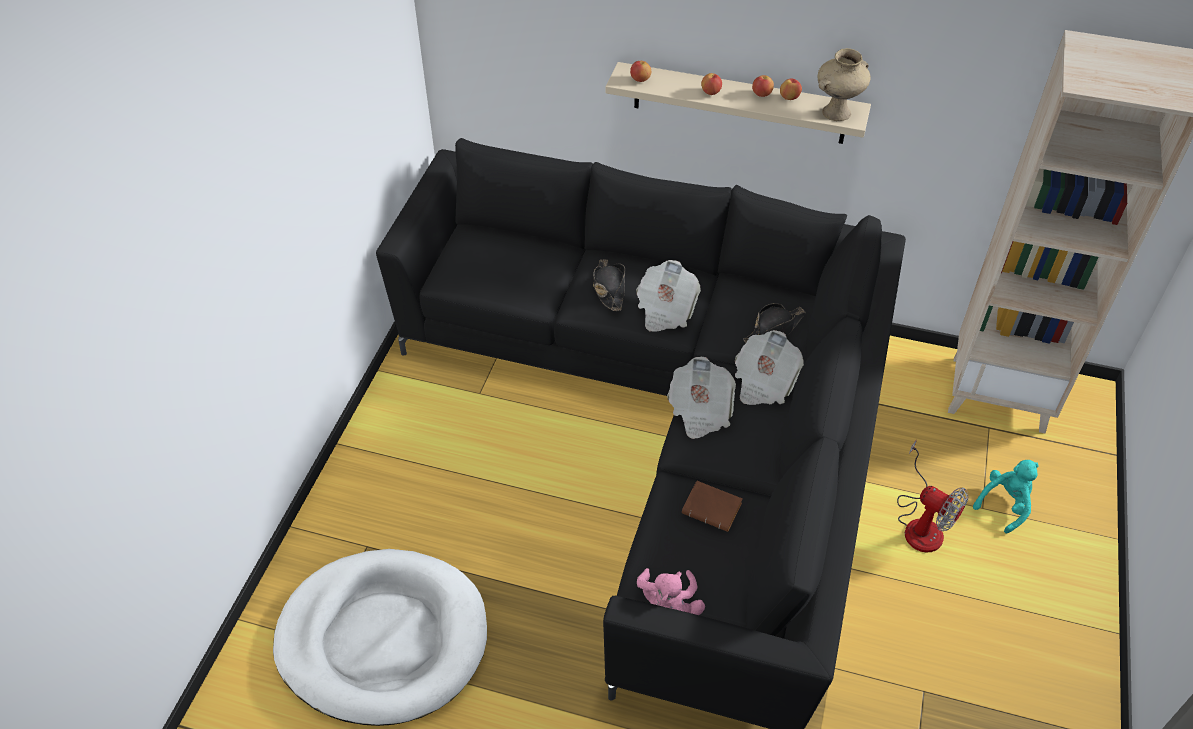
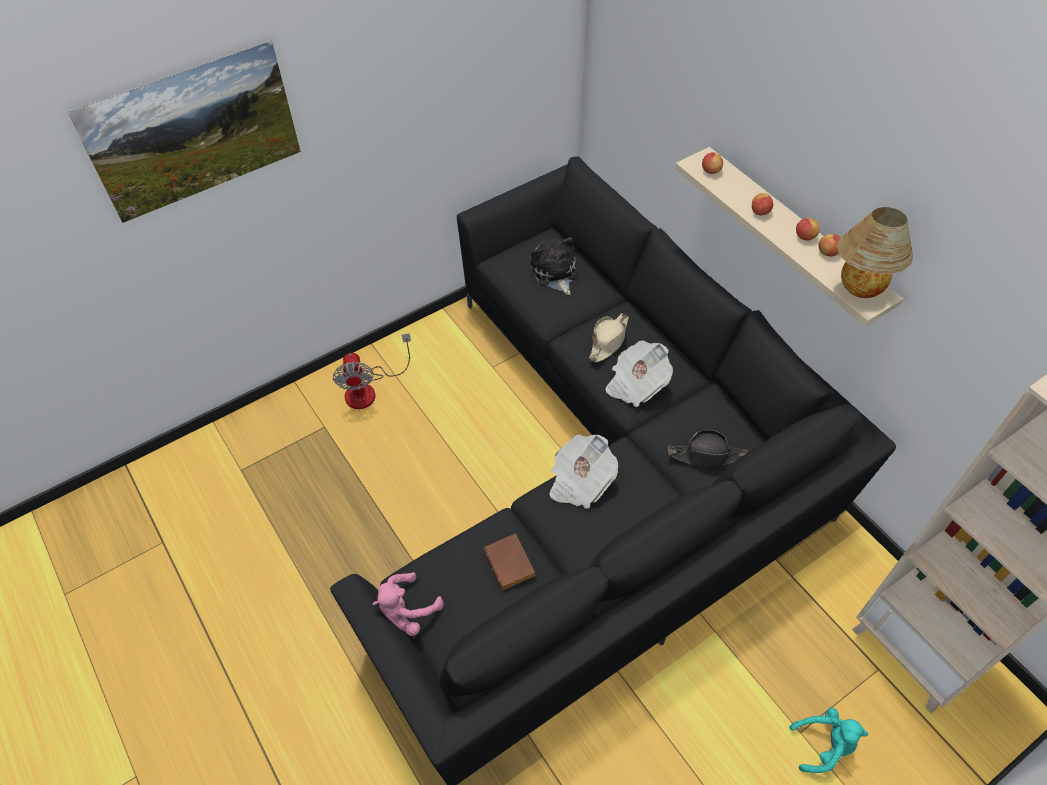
camera: 40 degrees right, 5 degrees up
white dog bed [273,549,487,726] -> none
black hat [593,260,625,311] -> beige hat [589,313,629,363]
newspaper [735,330,804,405] -> none
beige vase [818,48,871,121] -> table lamp [836,207,913,298]
fan [897,440,968,552] -> fan moved to [333,333,411,409]
none -> picture [68,41,301,223]
none -> plush toy [531,237,578,295]

